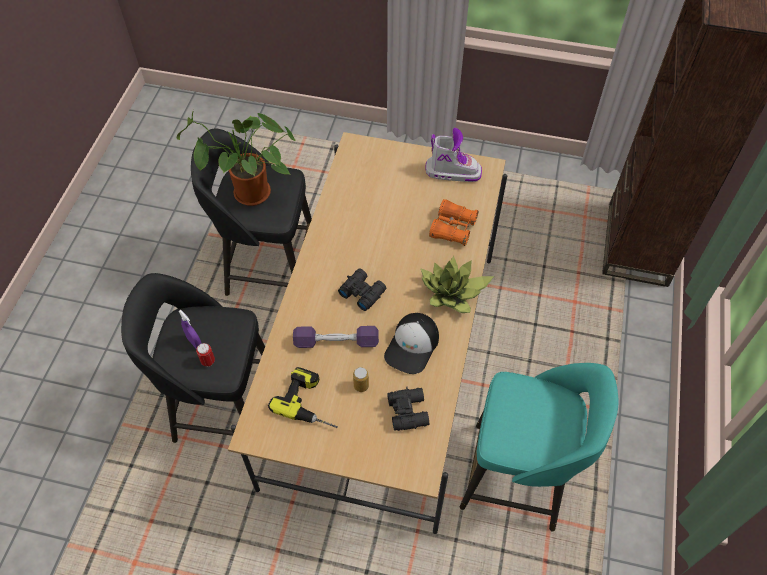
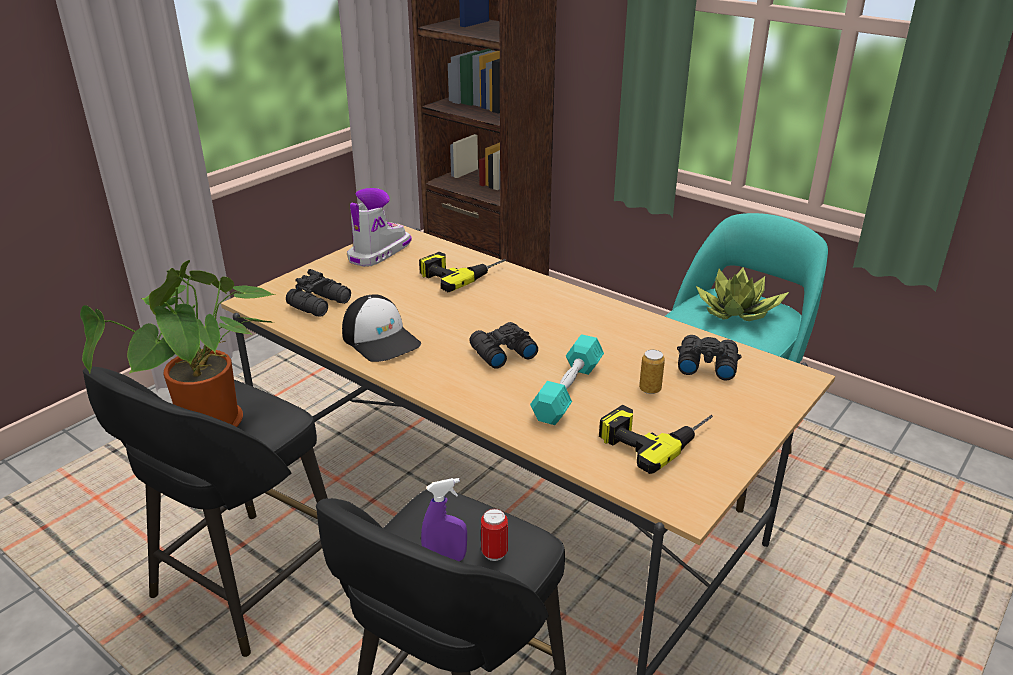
camera: 65 degrees left, 25 degrees down
purple dumbbell [293,326,379,348] -> turquoise dumbbell [530,334,604,425]
cap [384,313,439,374] -> cap moved to [342,294,421,362]
potted plant [421,256,494,313] -> potted plant moved to [696,267,789,321]
orange binoculars [429,199,479,246] -> power drill [419,252,506,292]
none -> black binoculars [286,269,351,317]

